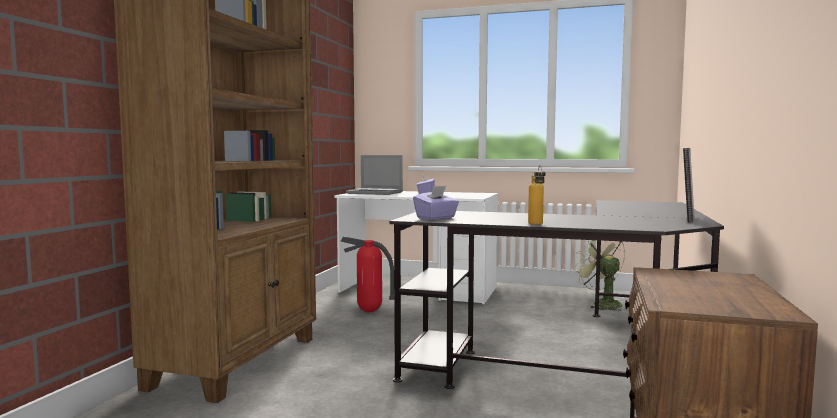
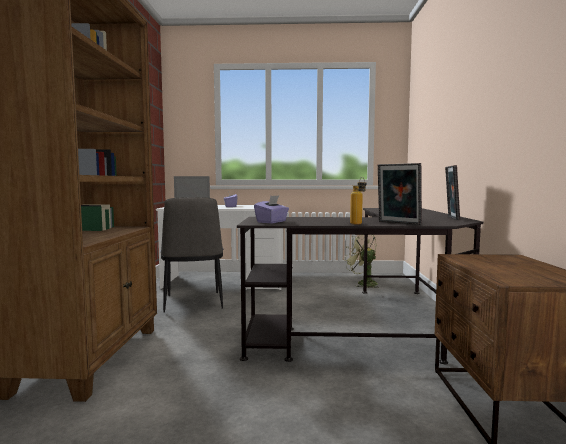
camera: 15 degrees left, 0 degrees up
fire extinguisher [341,236,394,312] -> chair [160,197,223,313]
none -> picture frame [378,163,422,225]

